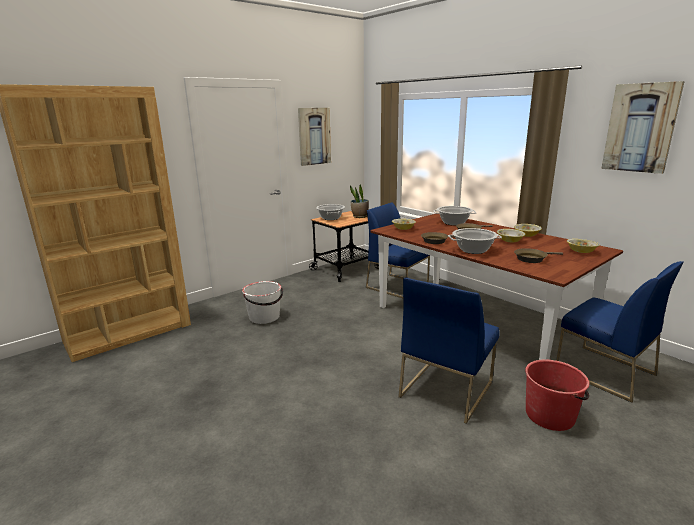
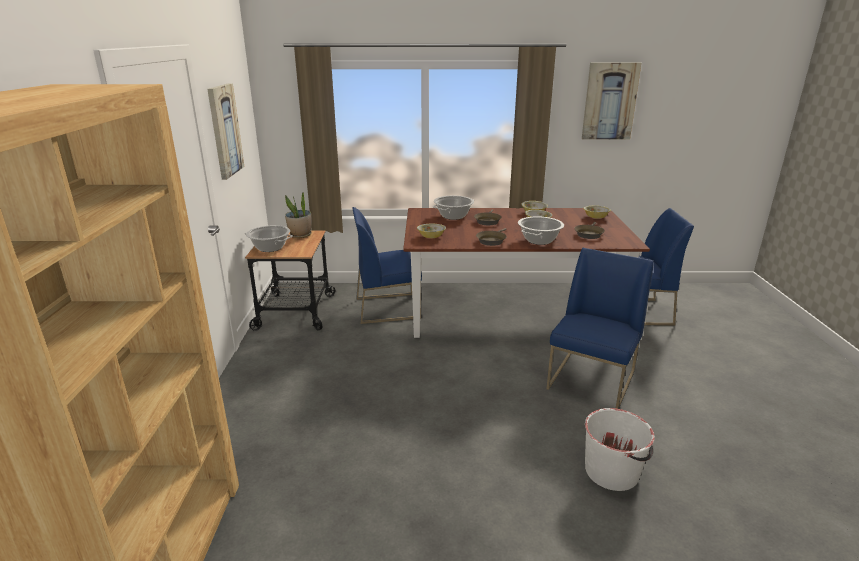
camera: 50 degrees left, 5 degrees up
white bucket [242,281,283,324] -> white bucket moved to [585,408,654,491]
blue chair [398,278,500,424] -> blue chair turned 135 degrees counterclockwise [546,248,654,409]
red bucket [525,359,589,431] -> none

